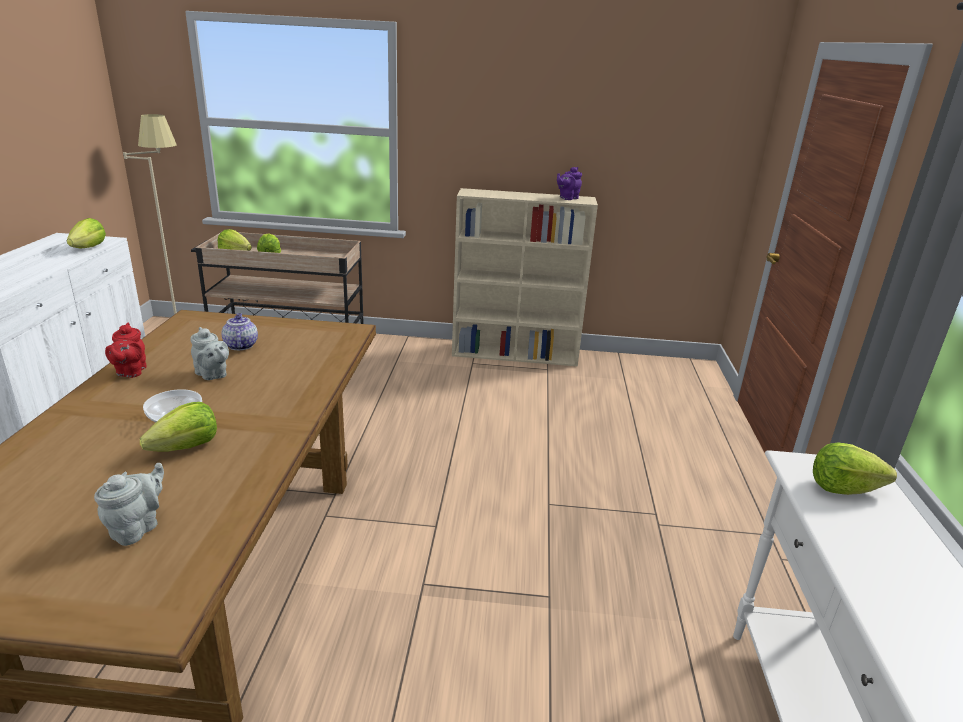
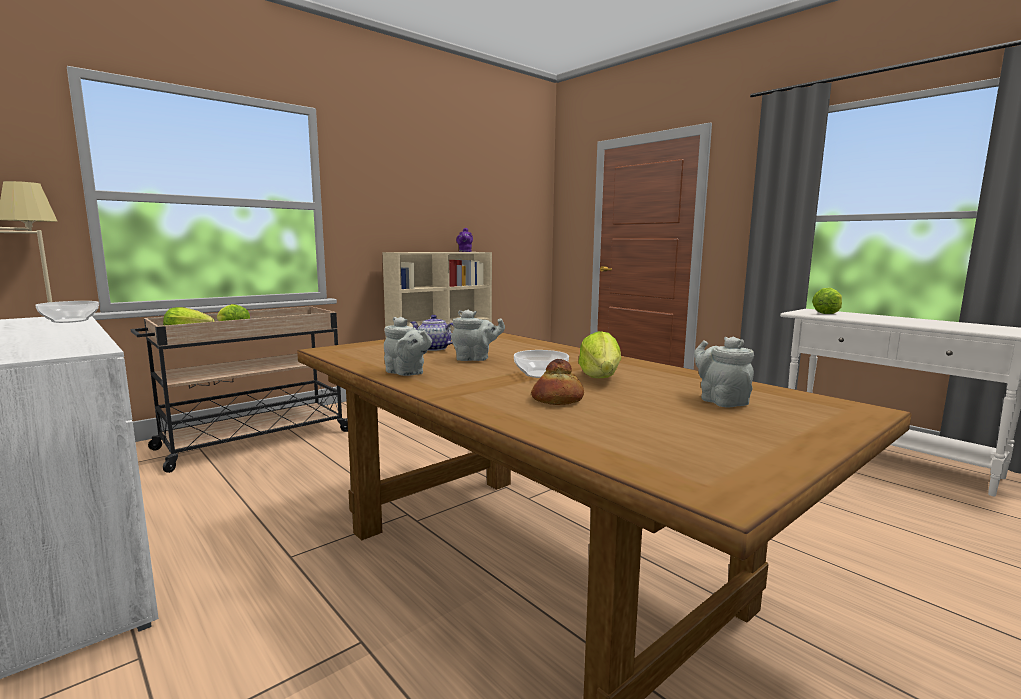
camera: 45 degrees left, 15 degrees down
lettuce [67,218,106,248] -> bowl [35,301,99,323]
red teapot [105,323,147,378] -> grey teapot [384,317,432,376]
none -> bread [531,359,584,405]

